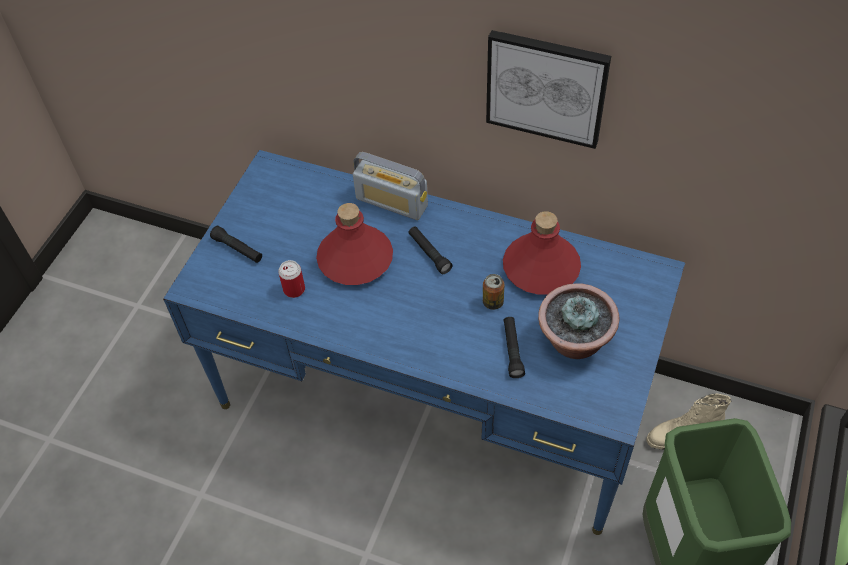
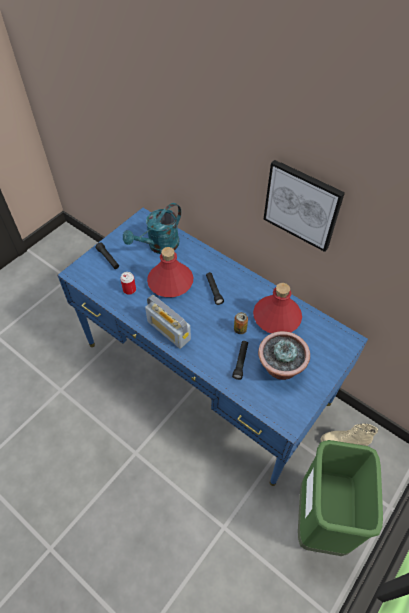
camera: 15 degrees right, 0 degrees up
radio [353,152,428,220] -> radio moved to [145,295,191,349]
none -> turquoise watering can [123,203,181,254]

